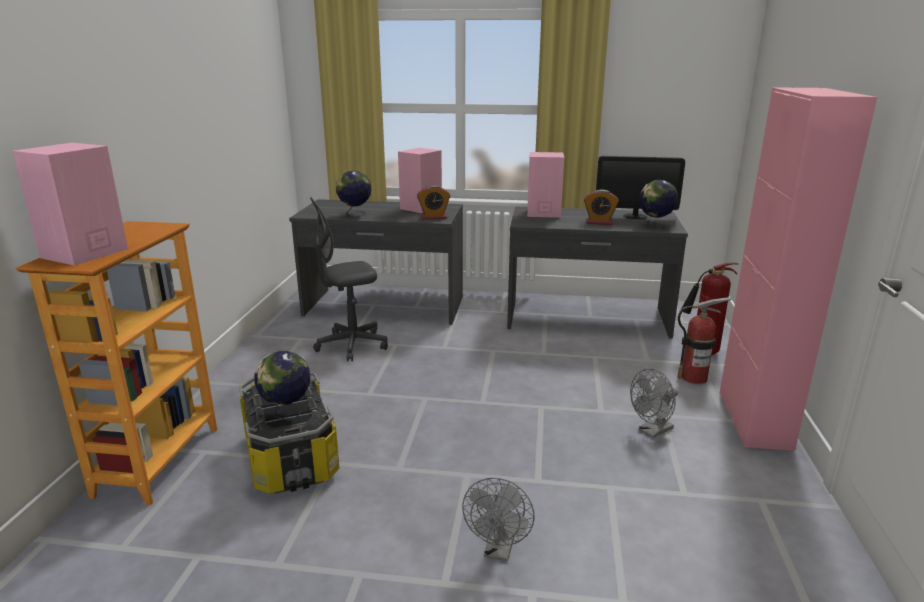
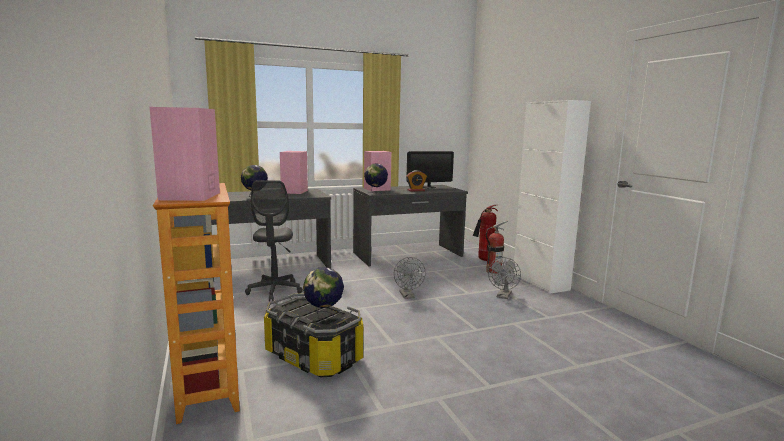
camera: 30 degrees left, 10 degrees down
grey office chair [310,197,388,362] -> grey office chair turned 45 degrees counterclockwise [245,180,303,302]
alarm clock [417,185,450,220] -> none
grey fan [462,478,534,562] -> grey fan moved to [394,257,426,299]
globe [639,179,678,229] -> globe moved to [364,164,388,194]
pink cabinet [720,87,877,451] -> white cabinet [513,100,591,294]

